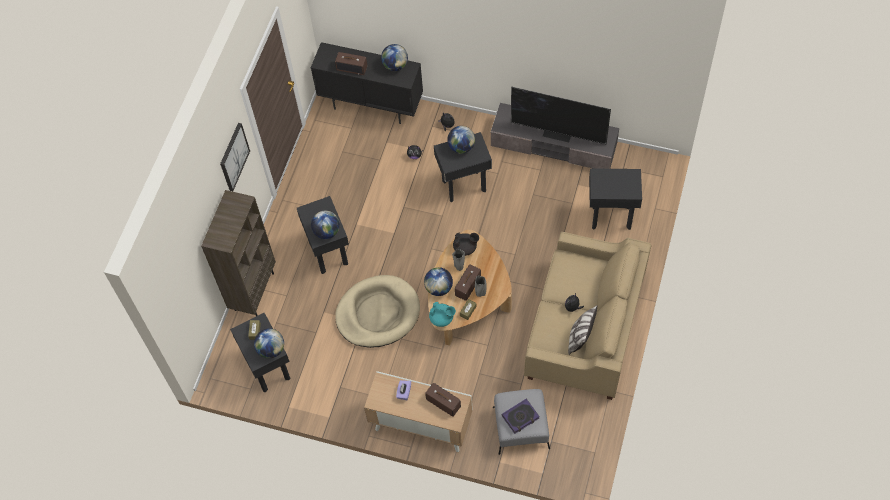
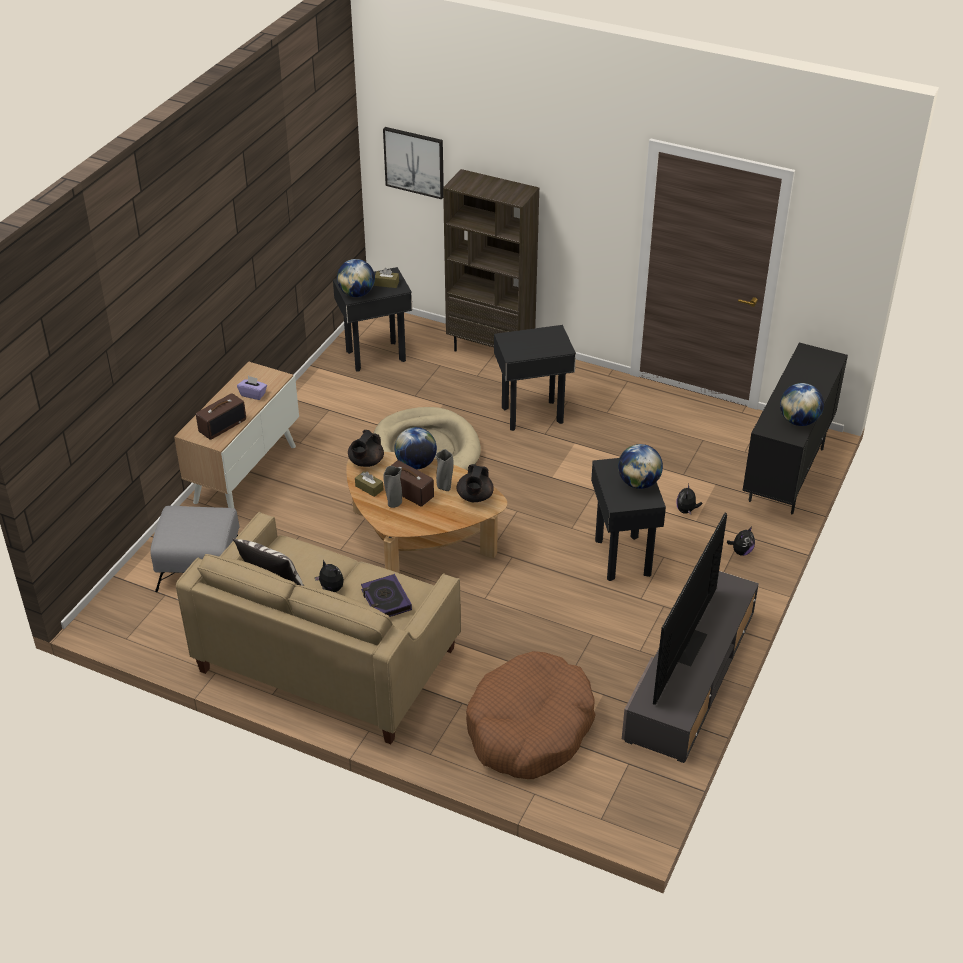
camera: 95 degrees right, 20 degrees down
picture [220,123,250,191] -> picture moved to [383,127,444,199]
globe [311,211,340,239] -> none
radio [335,52,367,75] -> none
turquoise teapot [429,302,456,327] -> black teapot [348,430,384,467]
book [502,399,540,434] -> book moved to [361,574,412,617]
black side table [589,168,642,230] -> brown dog bed [466,651,596,779]

